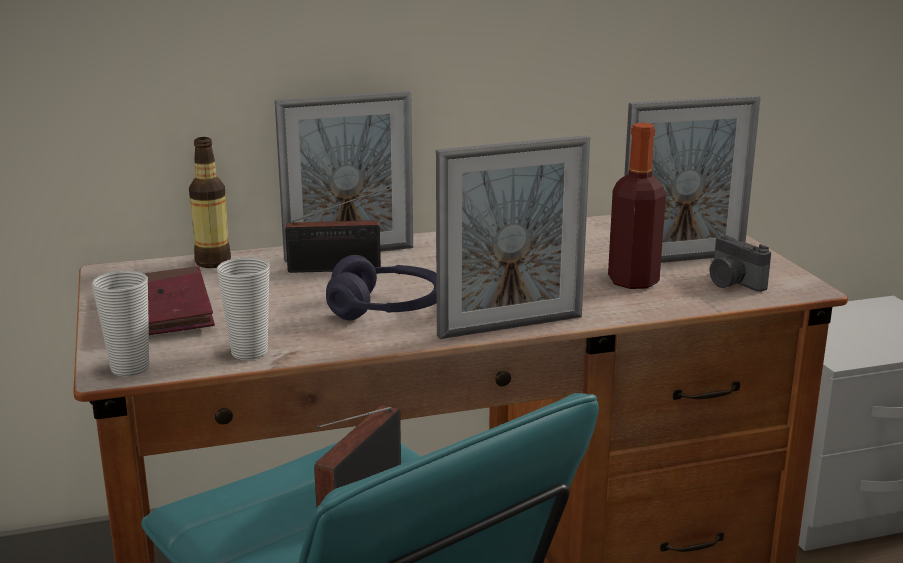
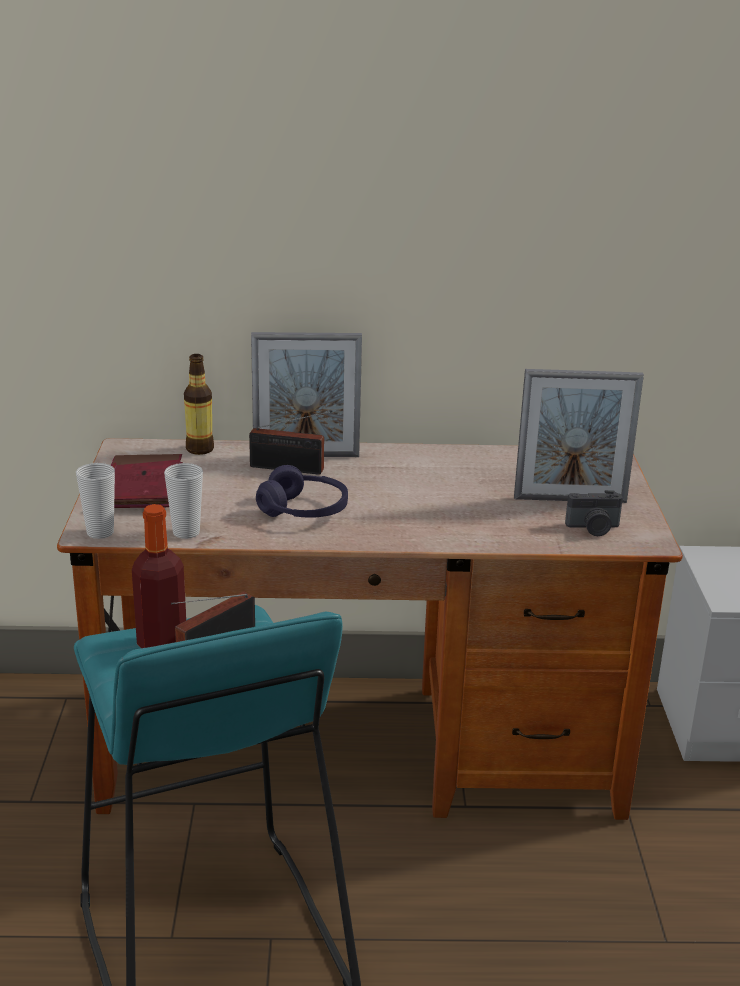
camera: 15 degrees right, 5 degrees up
picture frame [436,135,590,339] -> none
bottle [608,123,666,289] -> bottle moved to [132,504,186,648]
camera [710,235,771,292] -> camera turned 75 degrees counterclockwise [565,490,623,536]

